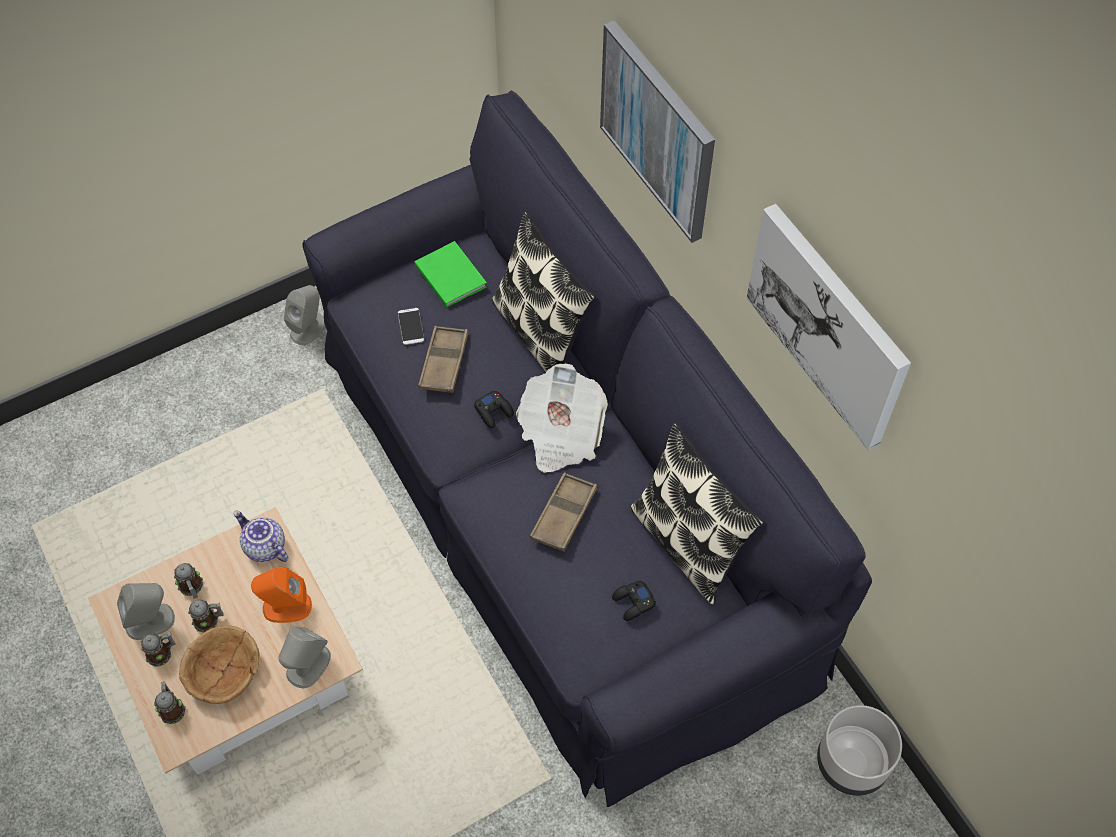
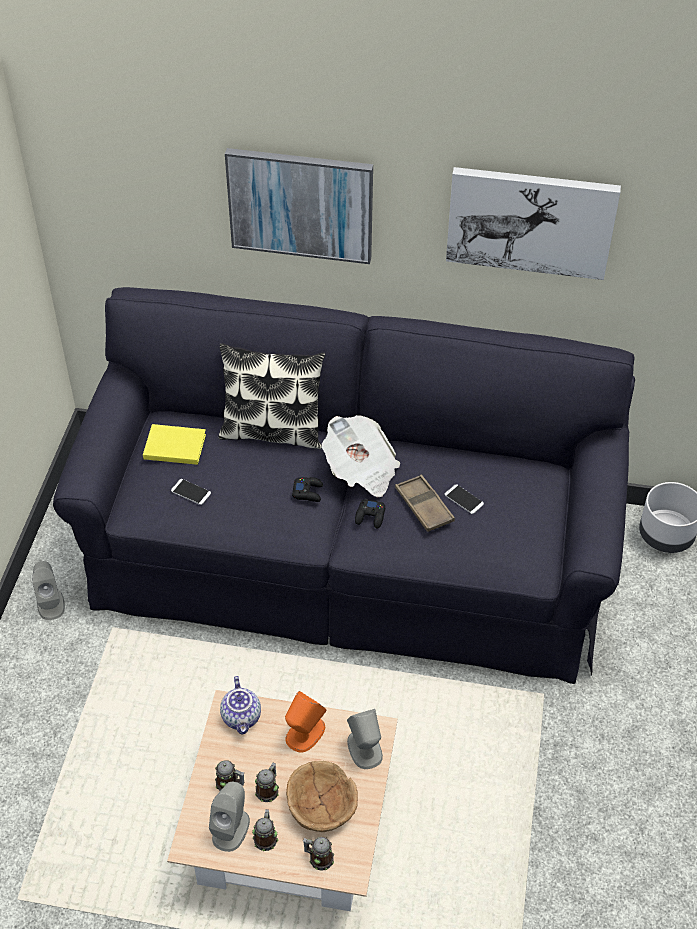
camera: 50 degrees left, 10 degrees down
teapot [233,511,289,562] -> teapot turned 90 degrees counterclockwise [220,676,261,735]
green book [415,241,487,308] -> yellow book [143,424,206,465]
brown tray [418,326,469,393] -> none
black game controller [612,581,656,621] -> black game controller moved to [355,499,385,529]
pillow [630,423,764,605] -> none
none -> phone [445,484,484,514]

